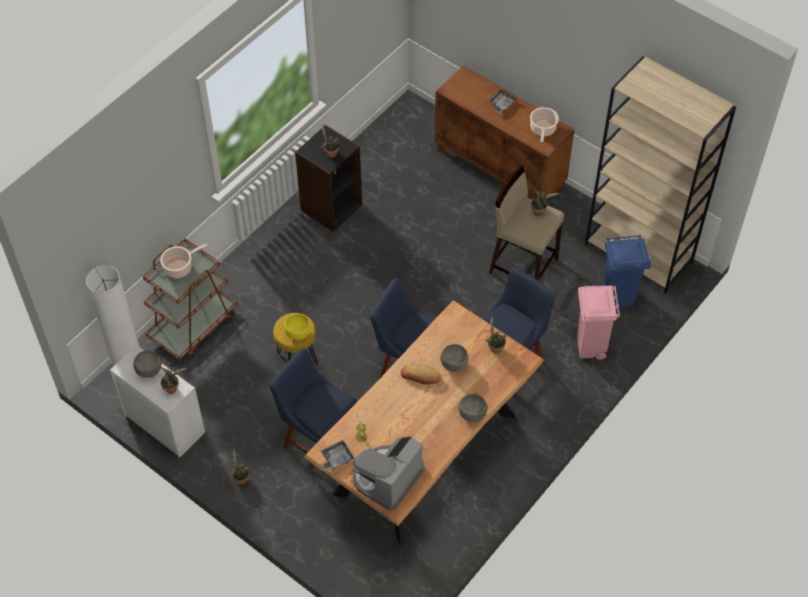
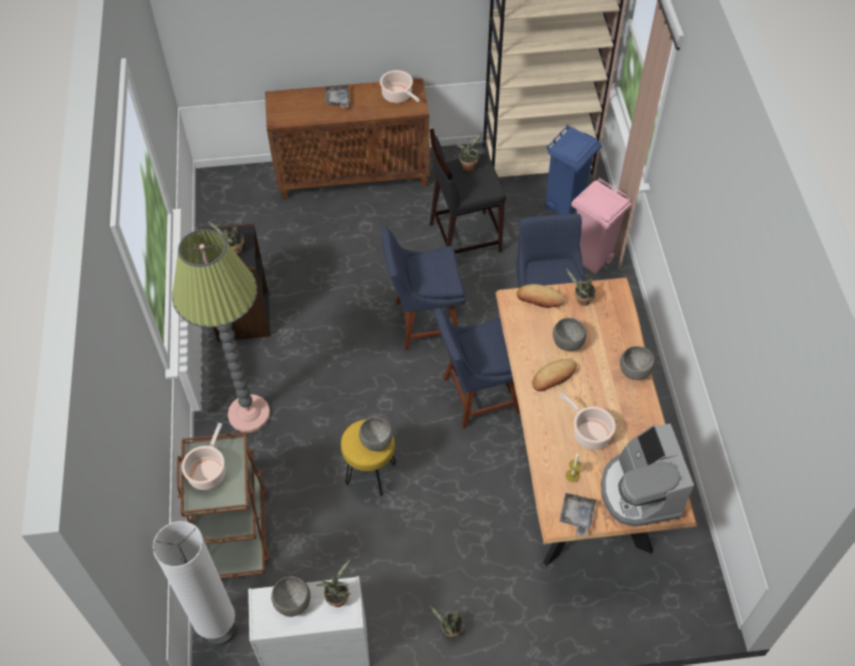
camera: 45 degrees left, 0 degrees up
blue chair [269,348,357,474] -> blue chair moved to [381,228,466,350]
yellow bowl [284,314,311,340] -> grey bowl [359,417,393,451]
beige stool [489,165,564,281] -> black stool [430,128,506,254]
none -> floor lamp [172,229,270,432]
none -> bread [517,284,565,308]
none -> cooking pot [560,393,616,450]

